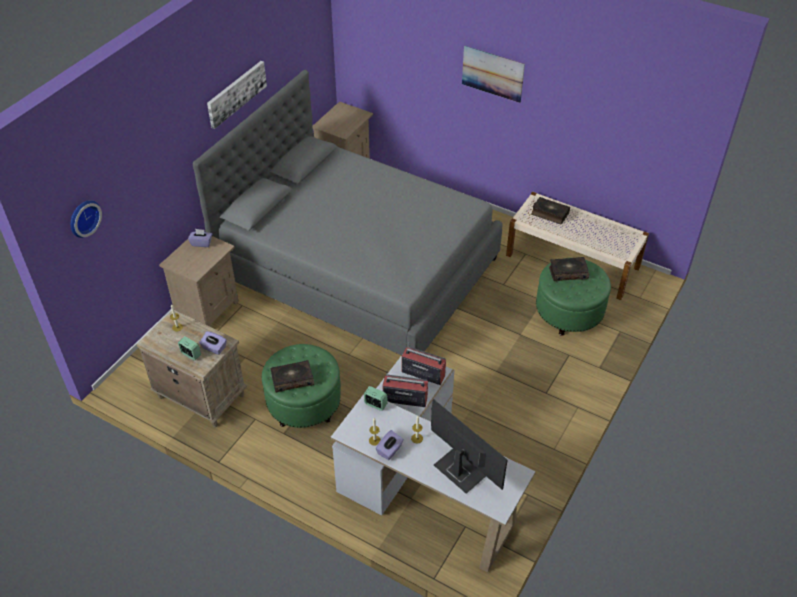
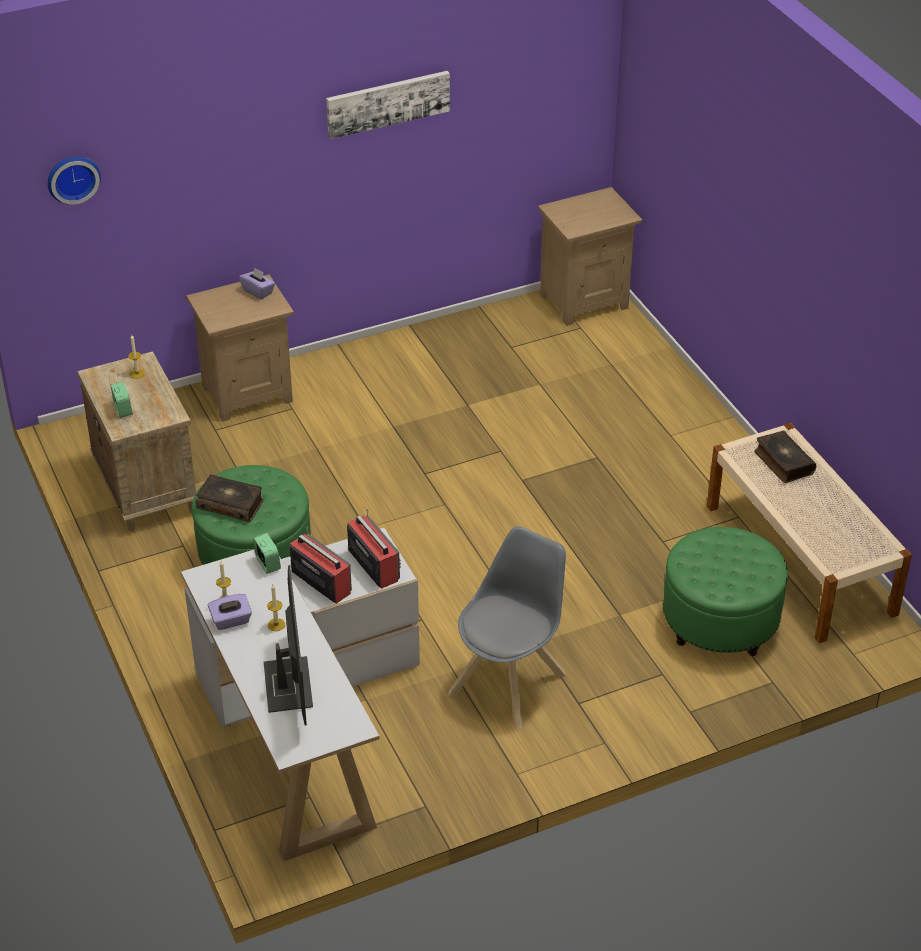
camera: 35 degrees right, 5 degrees down
grey bed [193,70,503,355] -> none
purple tissue box [199,331,227,355] -> none
picture [462,46,525,103] -> none
book [549,257,589,281] -> none
none -> grey chair [448,526,566,730]

